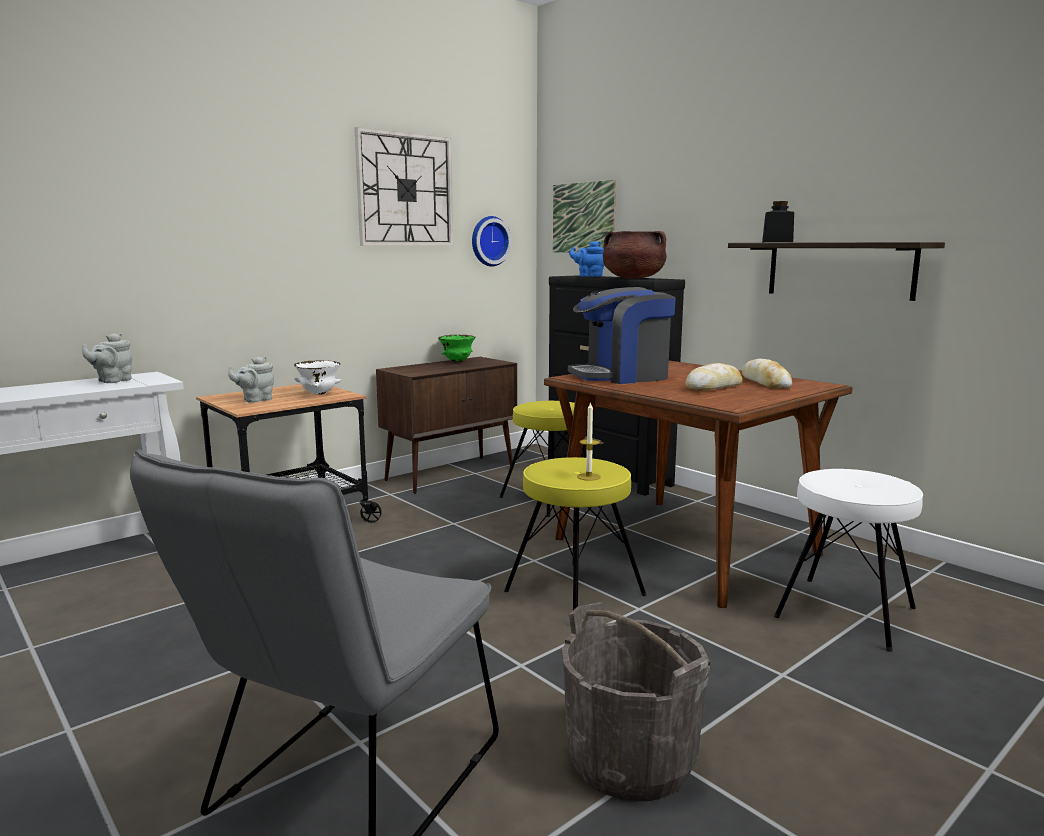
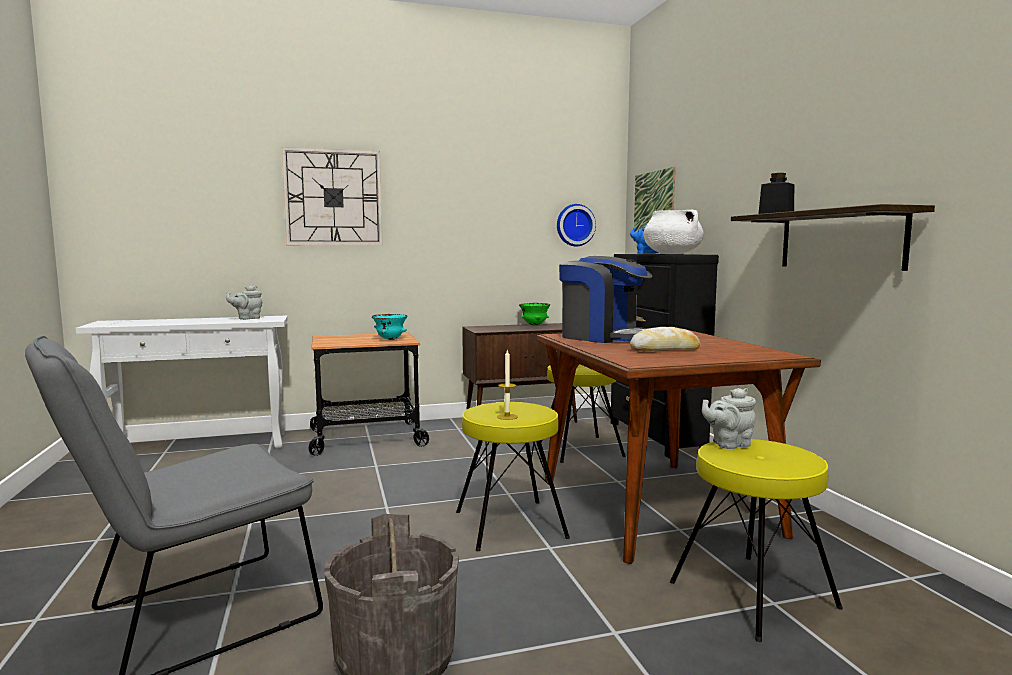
camera: 25 degrees right, 5 degrees down
grey teapot [228,357,274,403] -> grey teapot moved to [702,388,756,449]
white bowl [294,360,341,395] -> turquoise bowl [372,314,407,340]
wall clock [355,127,453,246] -> wall clock moved to [282,147,383,245]
coffee machine [568,287,676,384] -> coffee machine turned 150 degrees counterclockwise [559,256,652,343]
brown cooking pot [603,231,667,279] -> white cooking pot [643,210,704,254]
bread [742,359,792,389] -> none
white stool [774,469,923,652] -> yellow stool [670,439,843,642]

